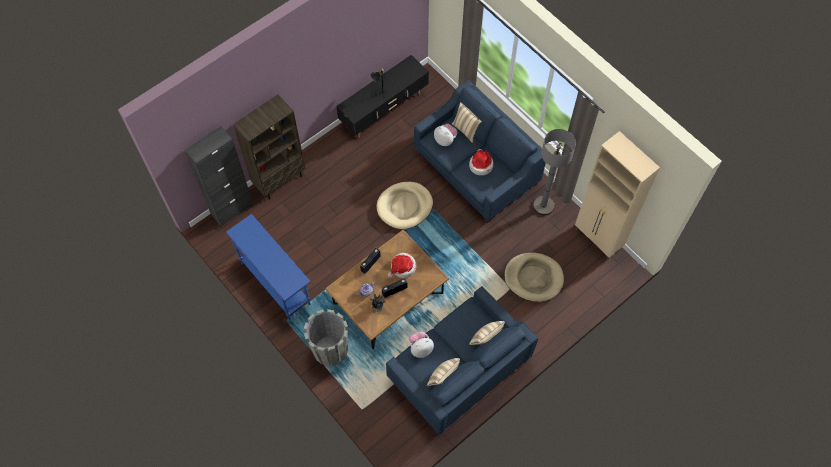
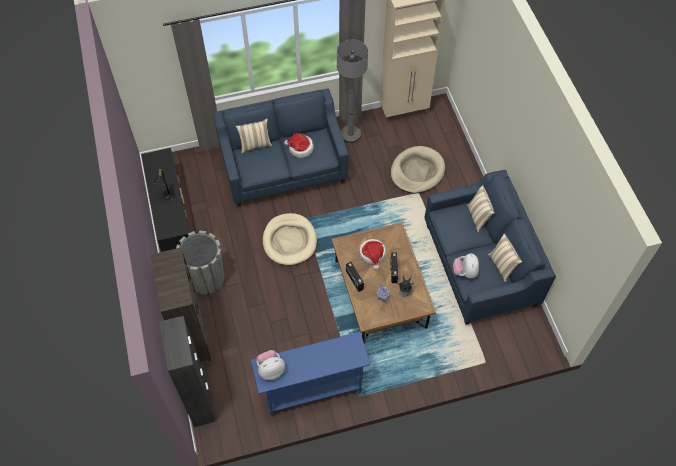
camera: 65 degrees left, 5 degrees down
grey planter [304,309,348,366] -> grey planter moved to [176,231,224,295]
plush toy [434,124,458,146] -> plush toy moved to [257,350,285,380]

